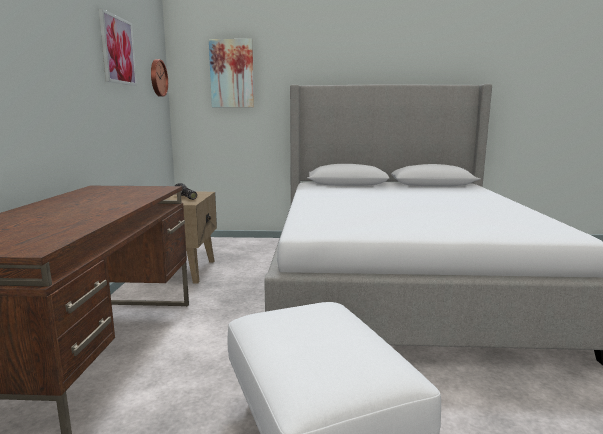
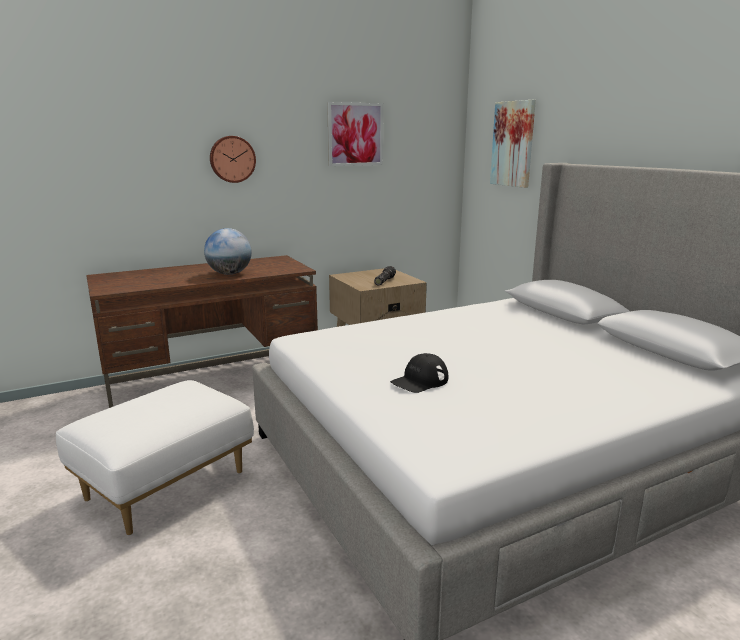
camera: 60 degrees right, 5 degrees up
wall clock [151,59,168,97] -> wall clock moved to [210,136,256,183]
none -> globe [204,228,252,275]
none -> black cap [390,353,448,393]

